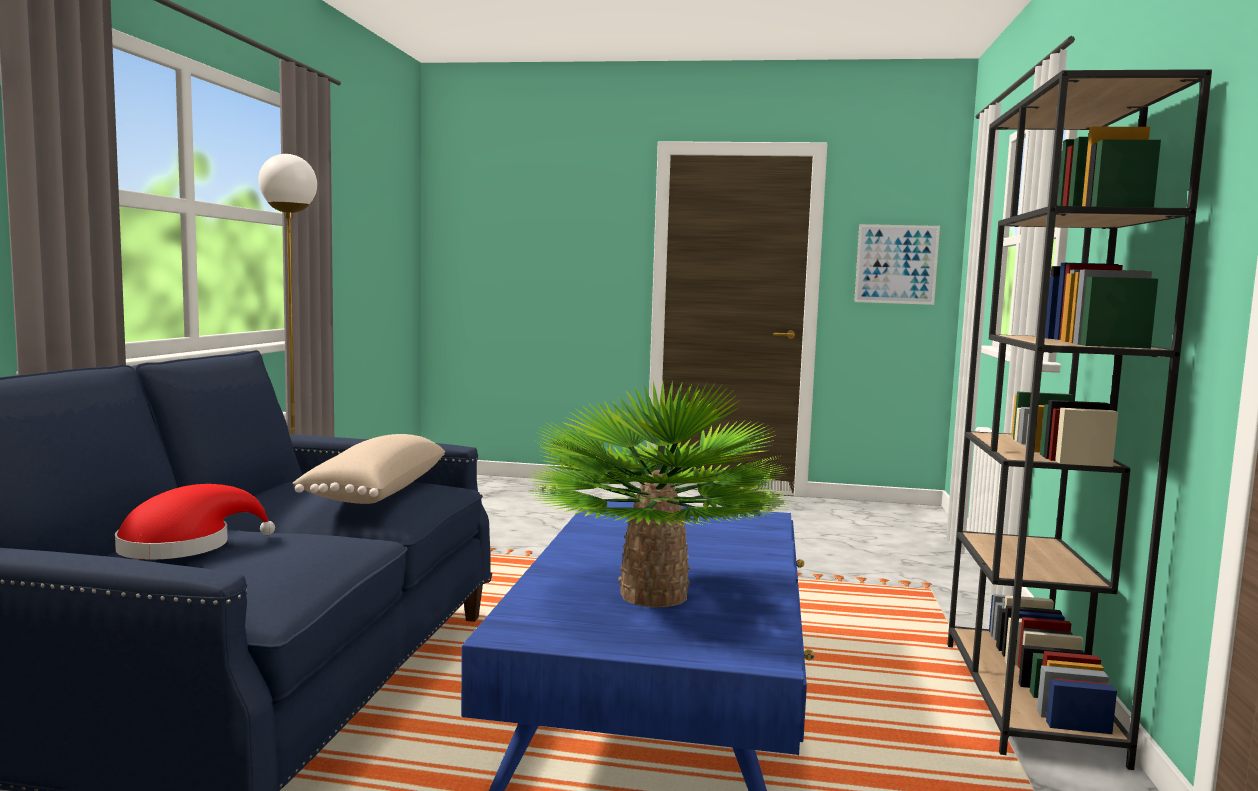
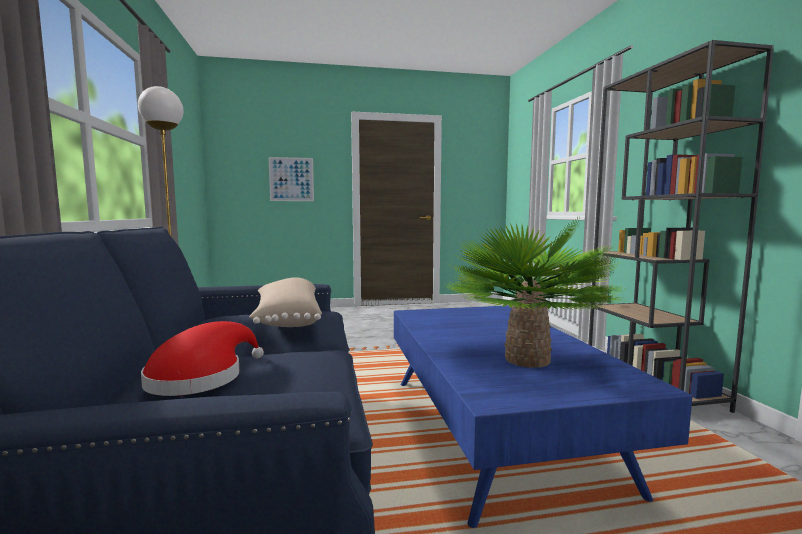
camera: 20 degrees left, 0 degrees up
picture [854,224,940,305] -> picture moved to [269,157,314,201]

